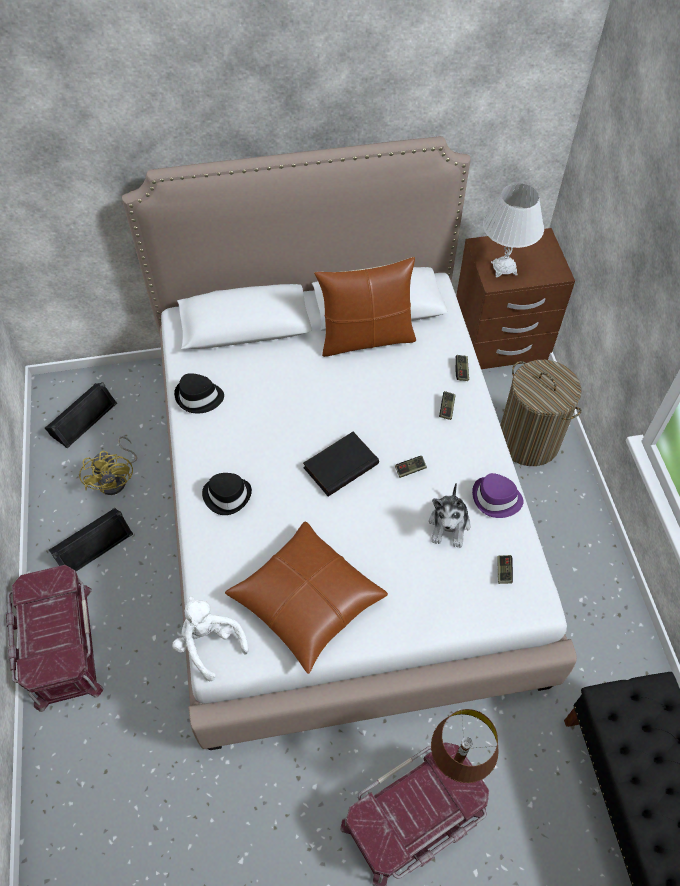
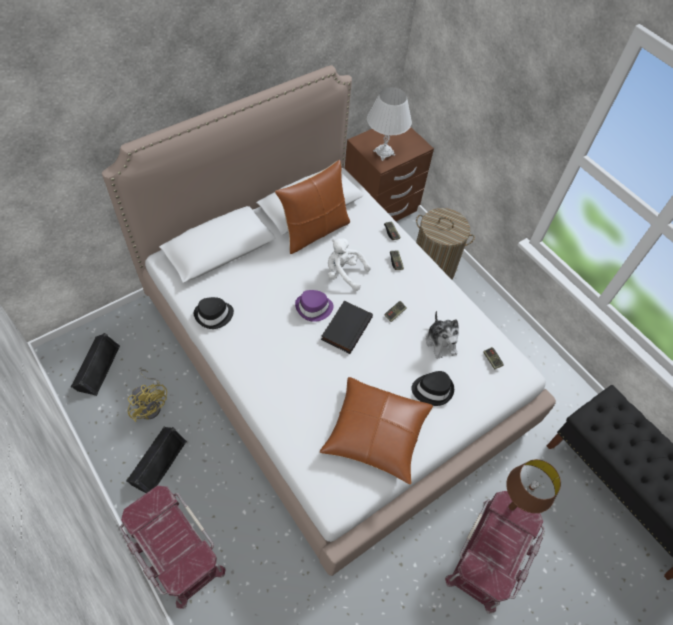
camera: 30 degrees left, 0 degrees up
white plush toy [172,596,249,681] -> white plush toy moved to [328,238,371,291]
black hat [202,473,252,515] -> black hat moved to [411,371,454,406]
purple hat [472,473,524,518] -> purple hat moved to [295,290,334,322]

